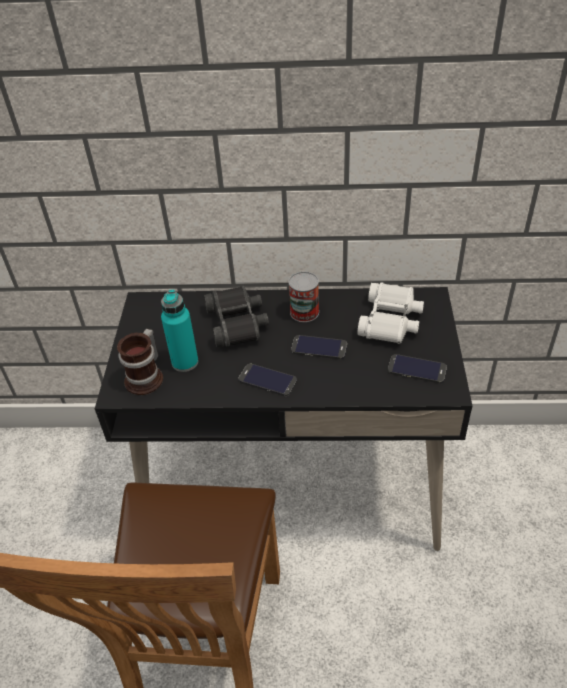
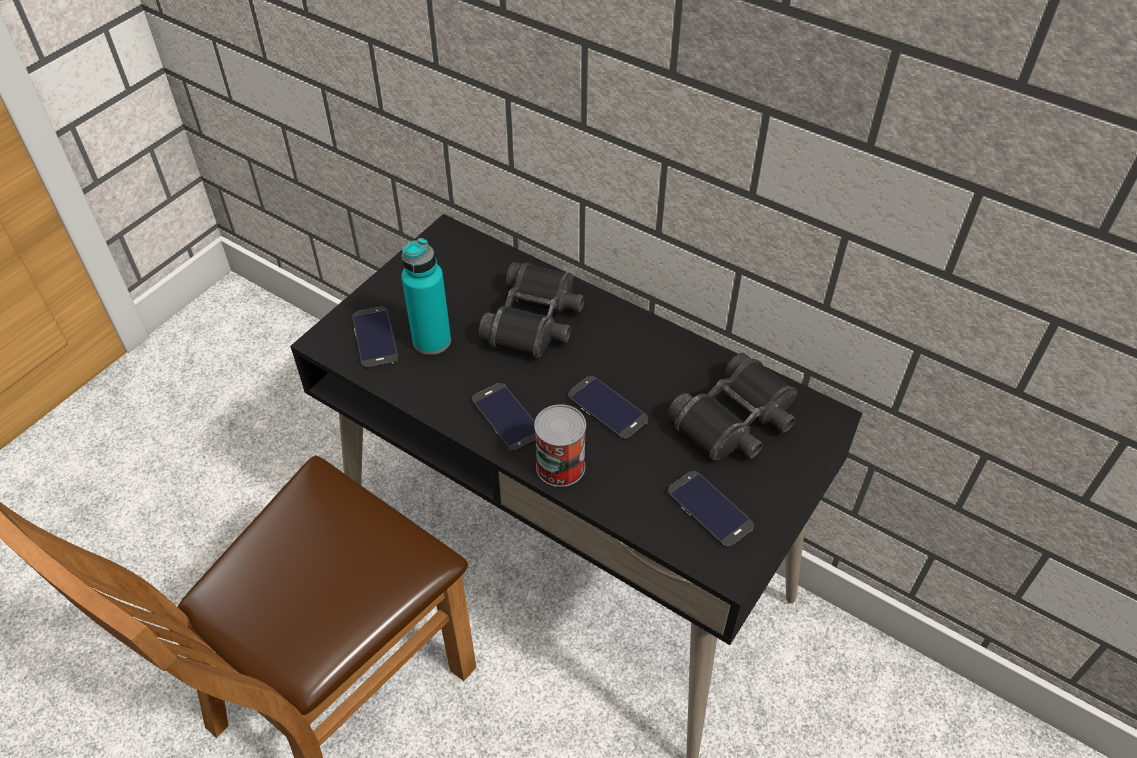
camera: 30 degrees right, 5 degrees up
mug [117,329,163,395] -> phone [352,307,398,369]
can [288,271,319,322] -> can moved to [534,404,586,487]
white binoculars [358,282,424,344] -> black binoculars [667,353,797,461]

